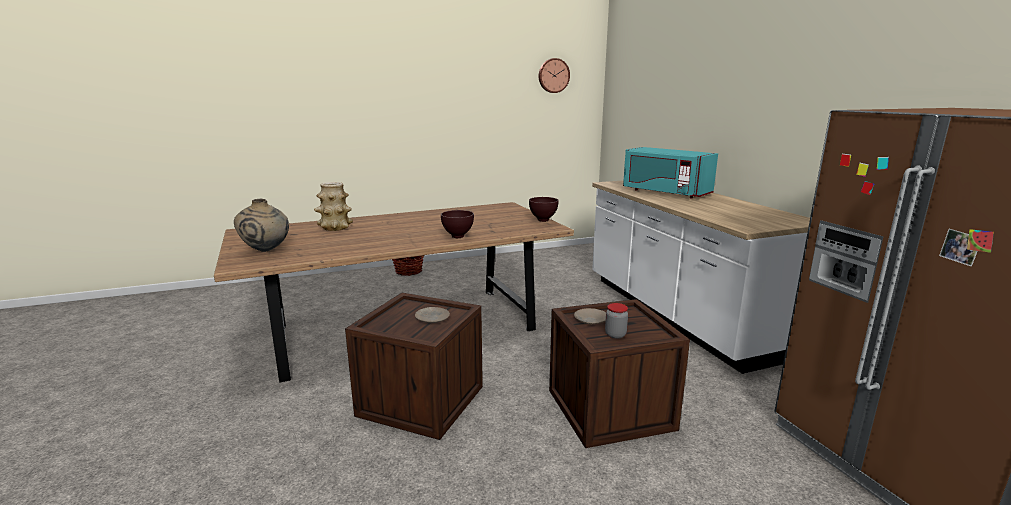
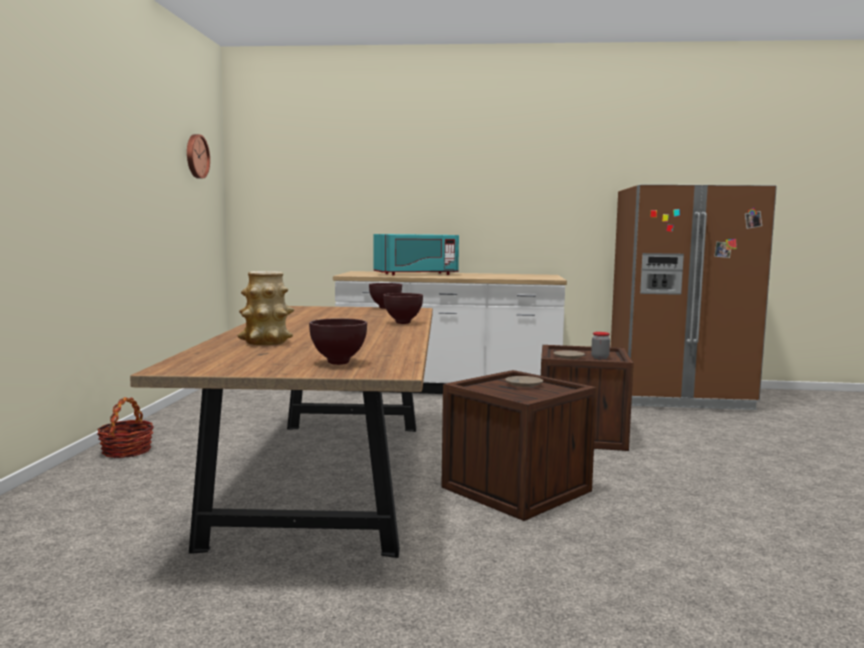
camera: 65 degrees left, 10 degrees down
beige vase [234,199,289,252] -> brown bowl [309,318,367,365]

